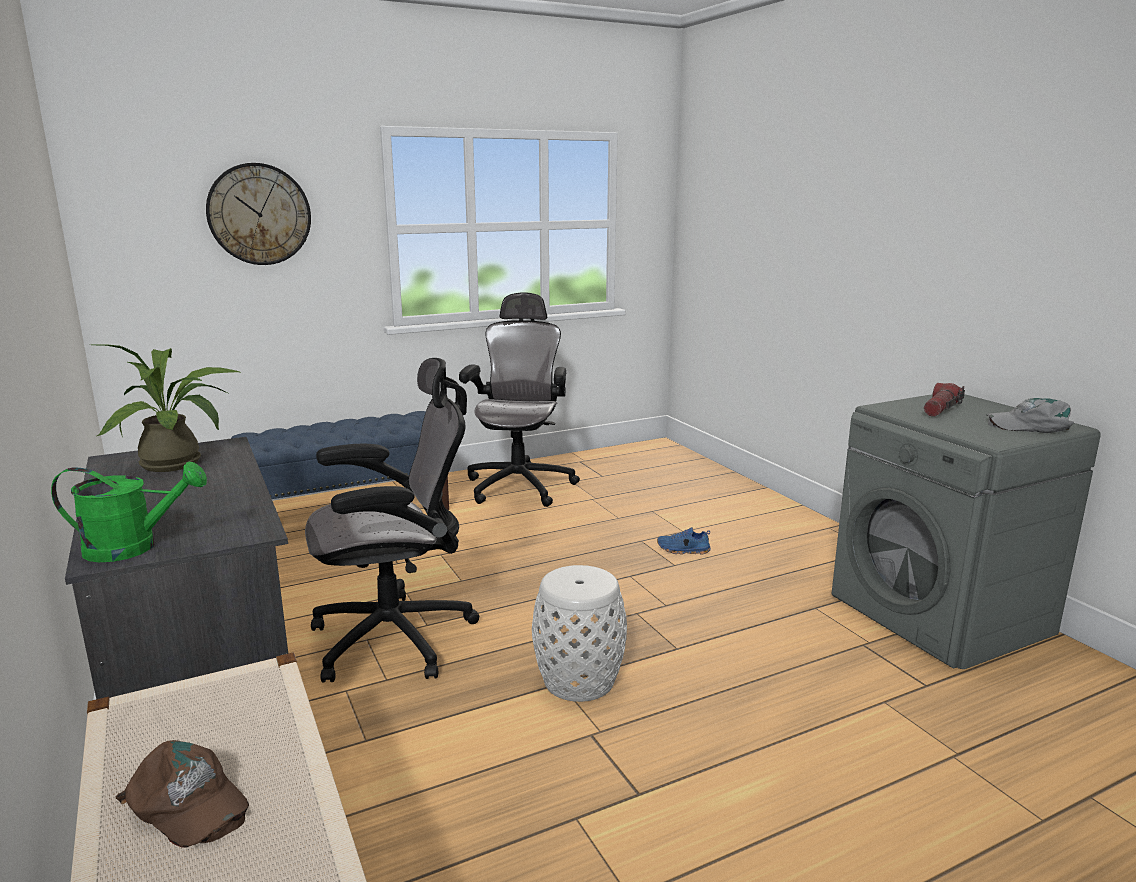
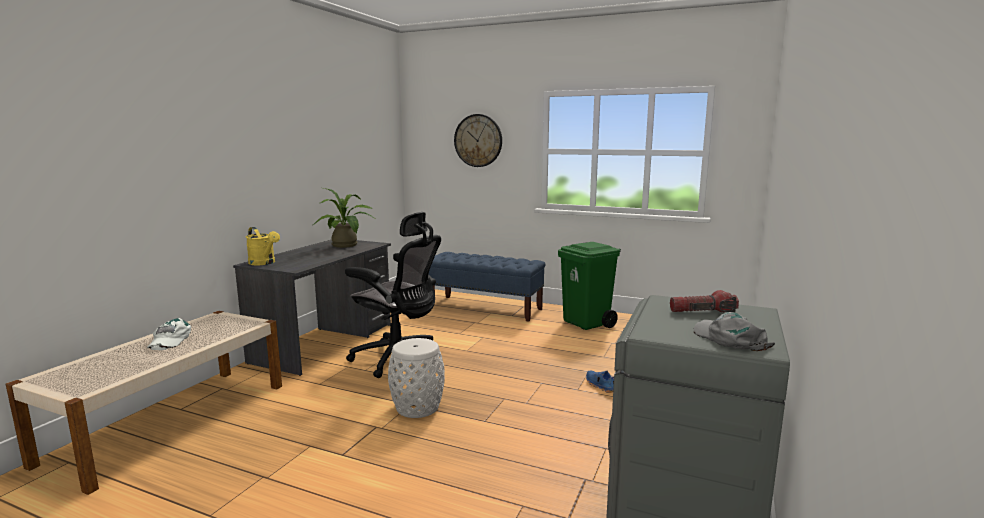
camera: 50 degrees right, 5 degrees down
green watering can [51,462,207,562] -> yellow watering can [246,227,280,265]
brown cap [116,740,249,848] -> white cap [147,318,191,350]
office chair [459,292,580,507] -> green trash can [558,242,621,330]

